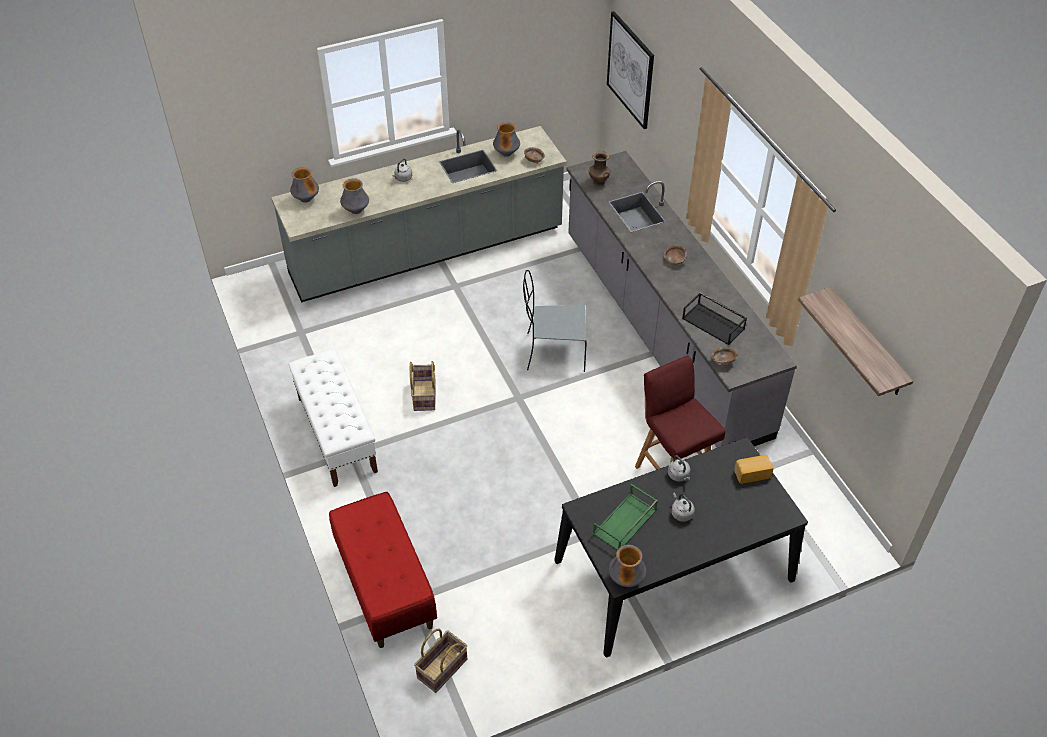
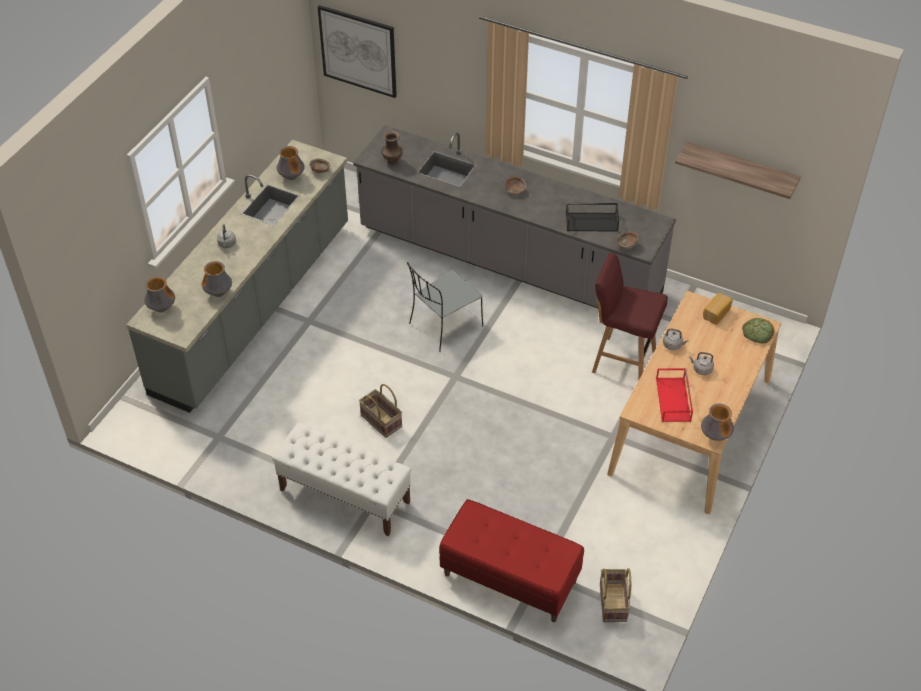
camera: 40 degrees left, 0 degrees up
black dining table [554,437,808,657] -> beige dining table [607,291,781,514]
green tray [593,484,658,551] -> red tray [656,368,693,422]
none -> bread [742,318,774,344]

